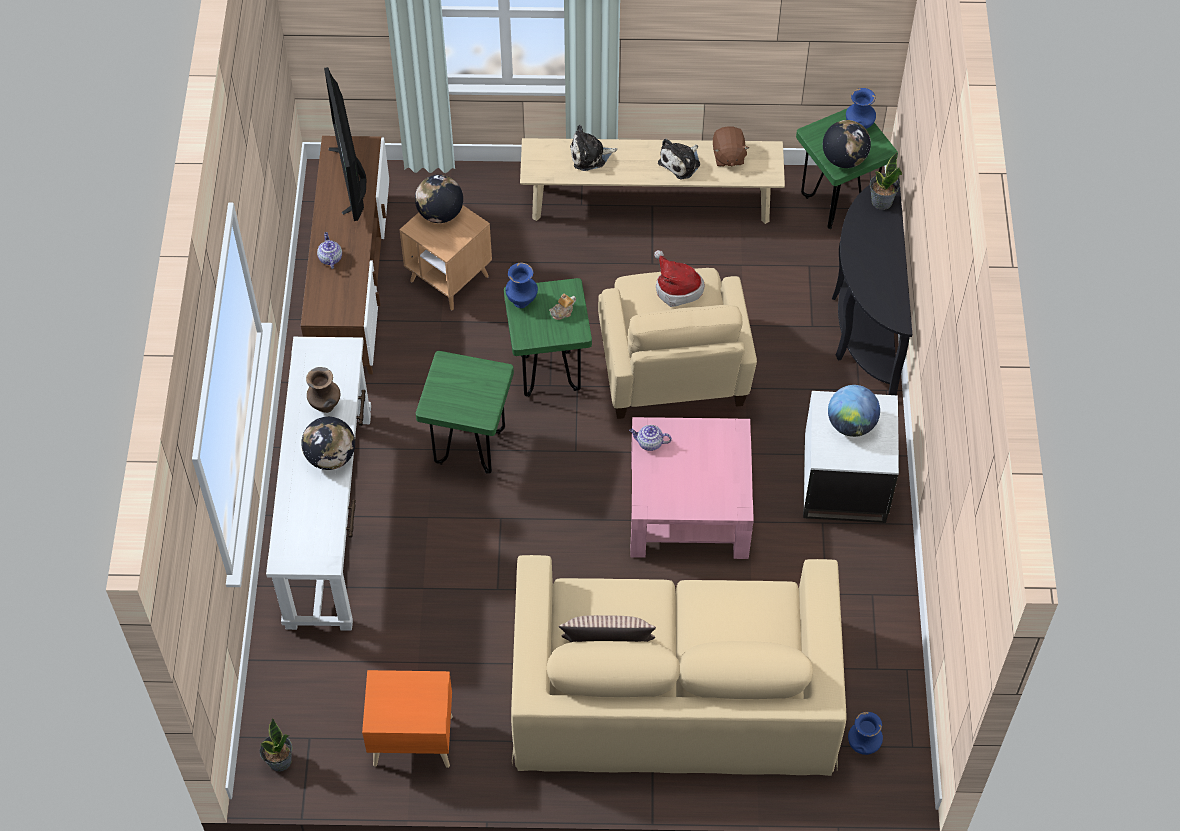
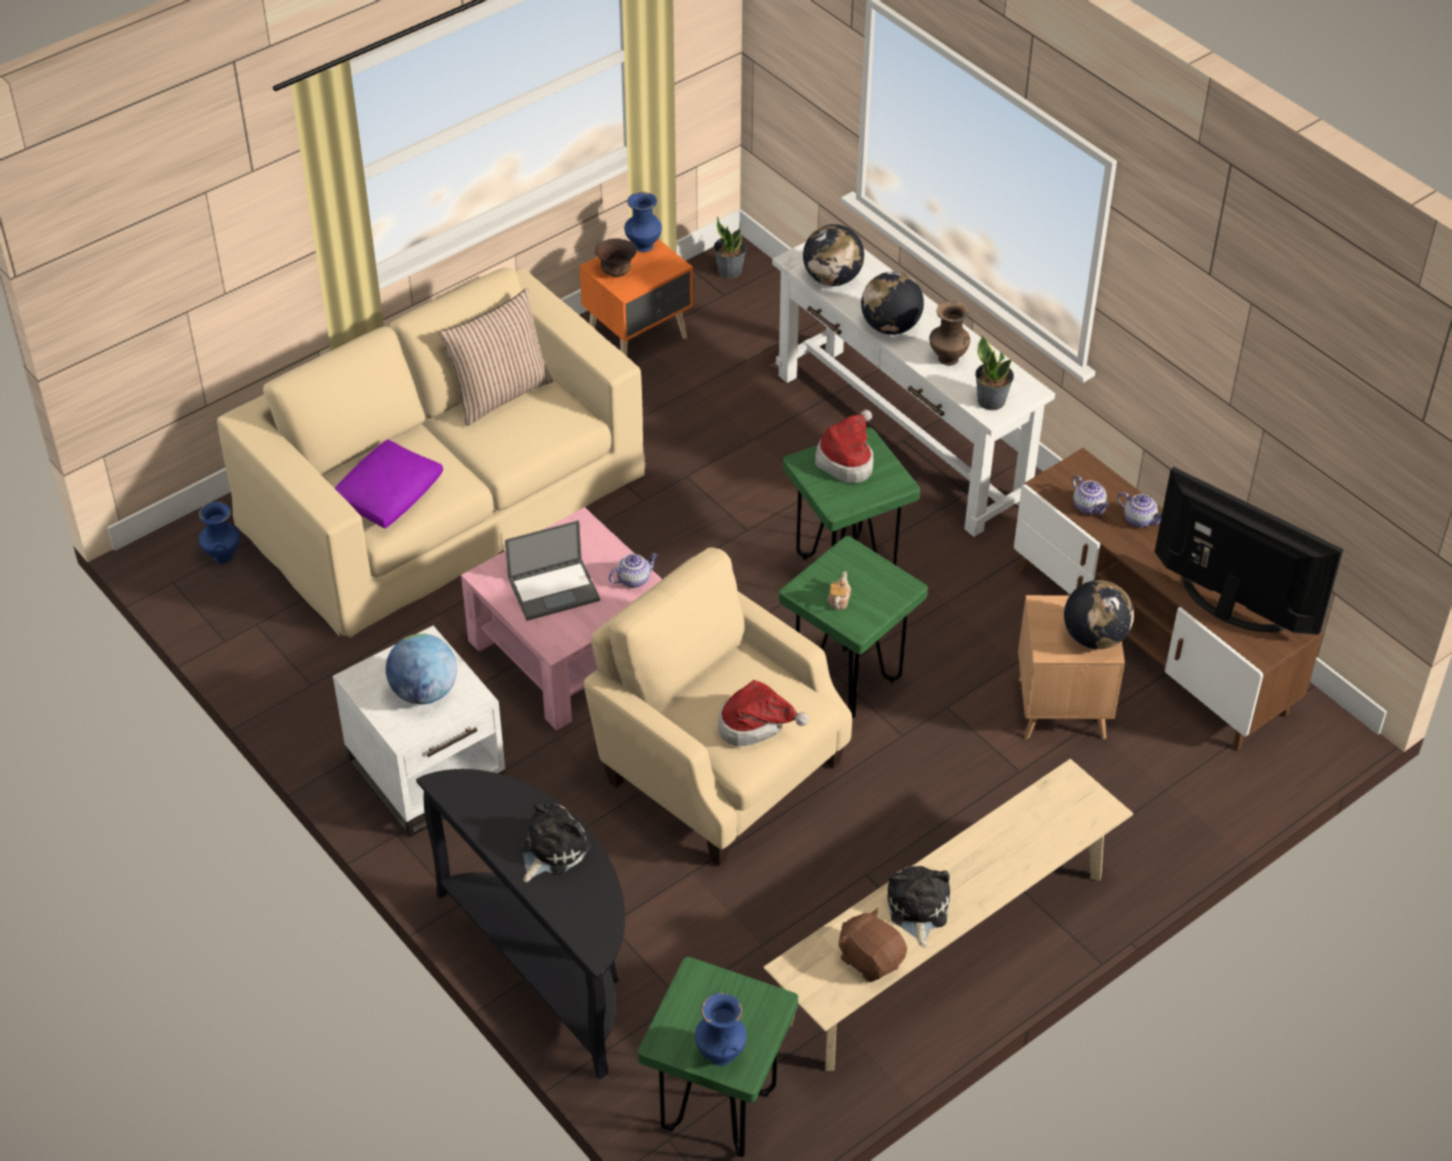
camera: 140 degrees right, 10 degrees down
blue vase [506,263,538,308] -> blue vase moved to [624,192,662,252]
plush toy [570,125,617,171] -> plush toy moved to [521,802,591,882]
globe [823,120,871,168] -> globe moved to [803,224,864,286]
potted plant [870,152,902,210] -> potted plant moved to [975,336,1014,410]
none -> purple pillow [334,440,443,528]
none -> laptop [505,520,600,621]
none -> brown bowl [595,238,637,277]
none -> hat [815,410,873,483]
none -> teapot [1072,475,1109,514]

